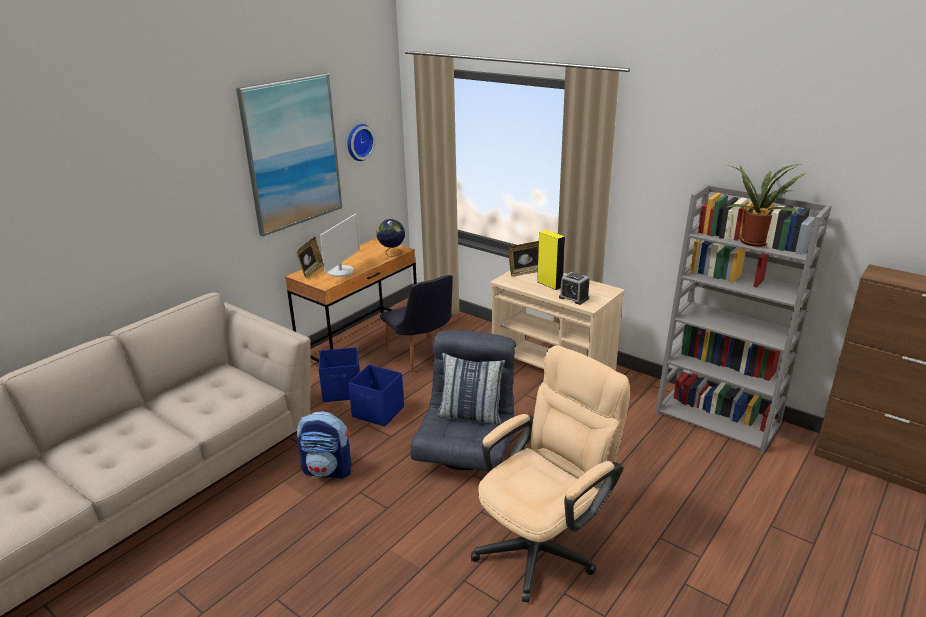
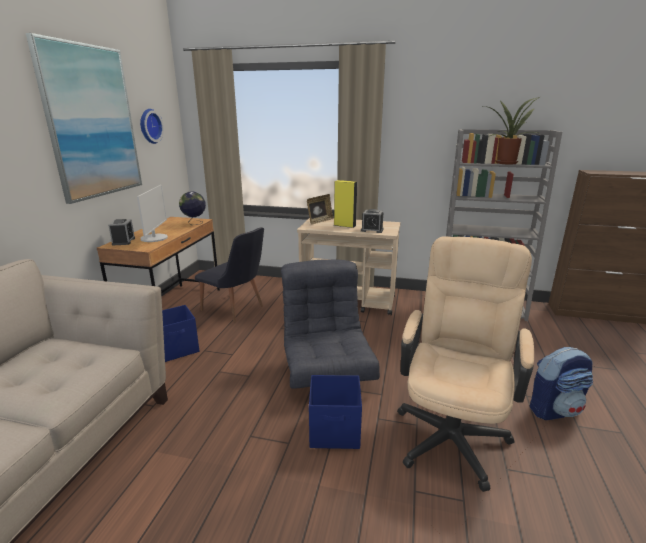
camera: 25 degrees left, 5 degrees down
picture frame [297,237,323,278] -> alarm clock [108,219,135,245]
backpack [297,411,352,479] -> backpack moved to [530,347,593,420]
blue storage box [348,365,404,427] -> blue storage box moved to [309,375,362,449]
pillow [438,353,505,425] -> none

